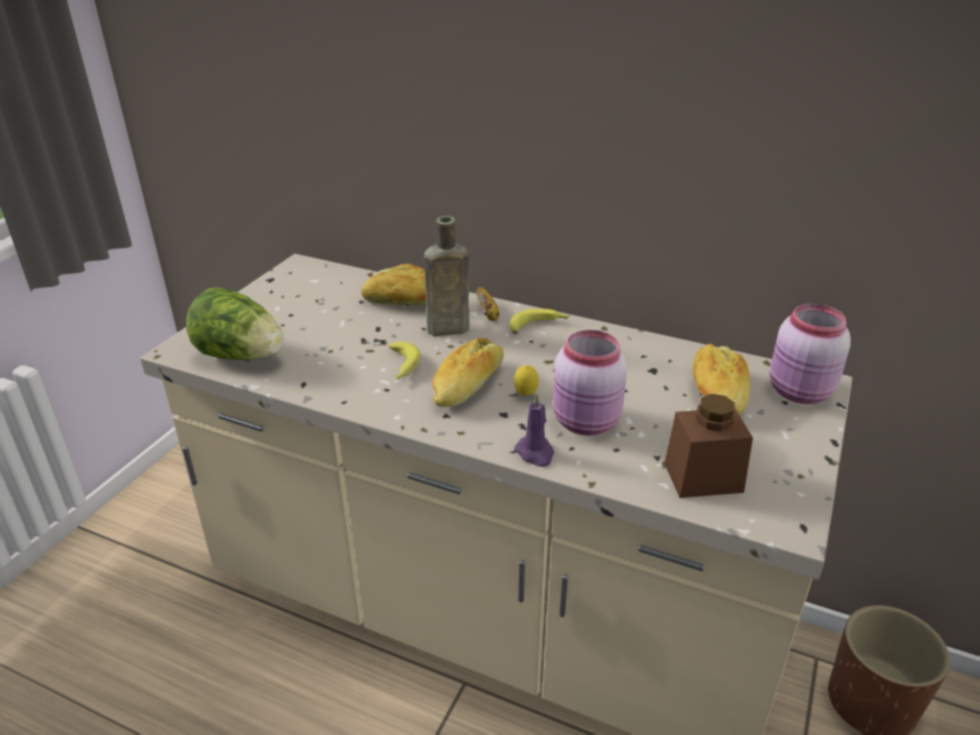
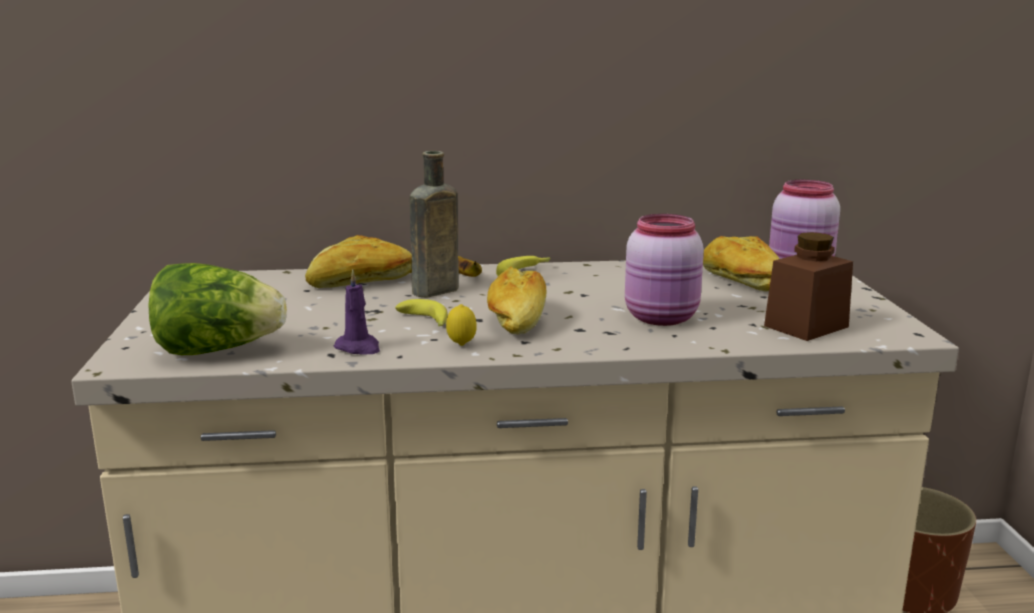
camera: 30 degrees left, 15 degrees down
lemon [514,365,539,396] -> lemon moved to [446,304,477,346]
purple candle [514,394,554,467] -> purple candle moved to [334,270,380,355]

